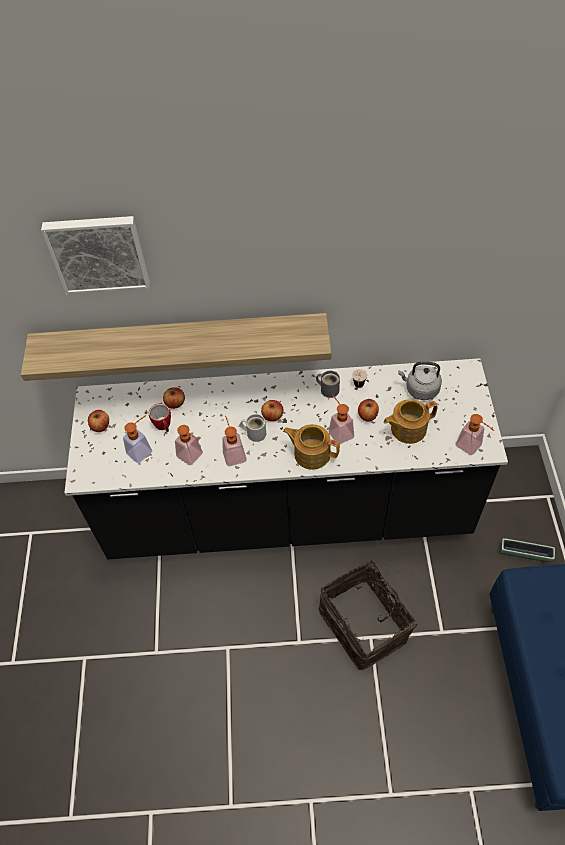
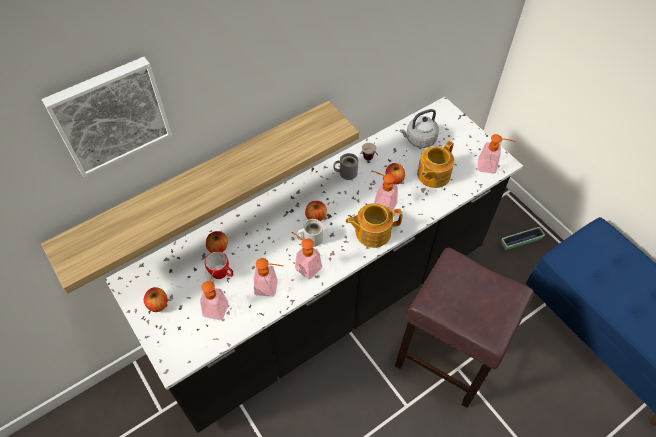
camera: 35 degrees left, 0 degrees up
basket [318,559,417,670] -> brown stool [395,248,534,408]

